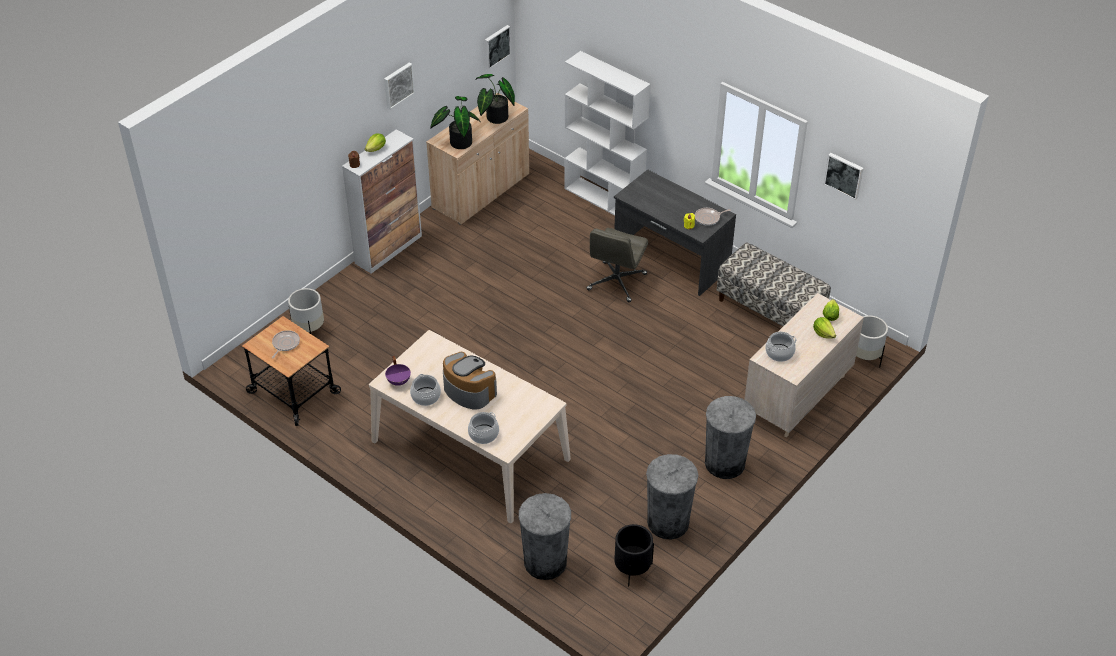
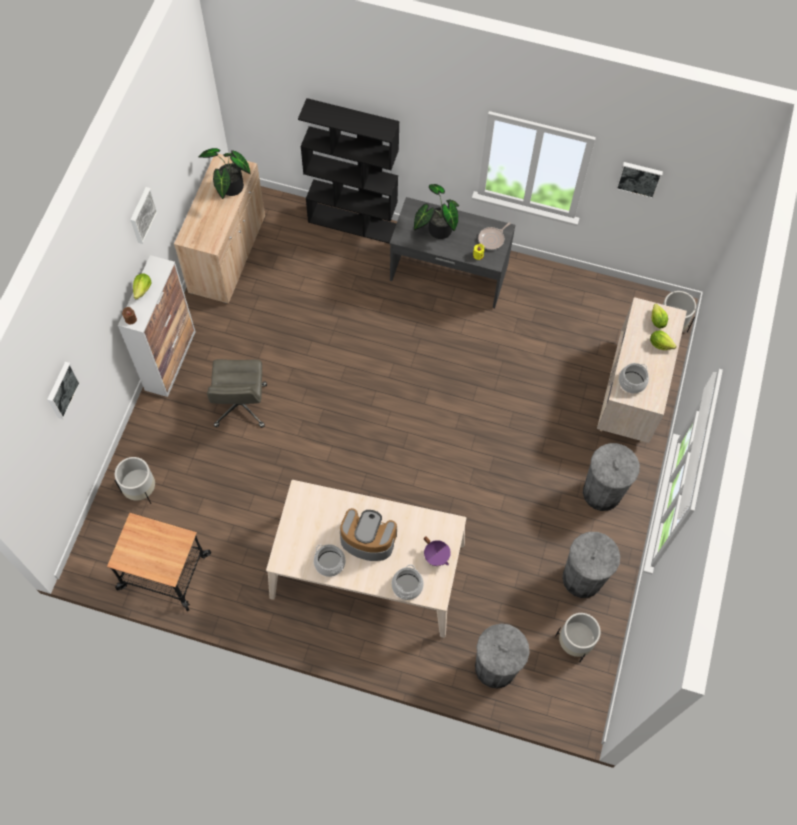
camera: 25 degrees left, 20 degrees up
frying pan [272,330,300,358] -> none
purple cooking pot [385,356,411,386] -> purple cooking pot moved to [424,536,451,566]
potted plant [430,96,481,149] -> potted plant moved to [414,184,459,239]
picture [485,25,511,69] -> picture moved to [47,362,80,419]
white bookcase [564,51,650,215] -> black bookcase [298,98,400,244]
grey office chair [587,228,648,302] -> grey office chair moved to [207,359,267,428]
black planter [614,524,654,587] -> white planter [555,613,601,662]
bench [717,243,831,326] -> none

